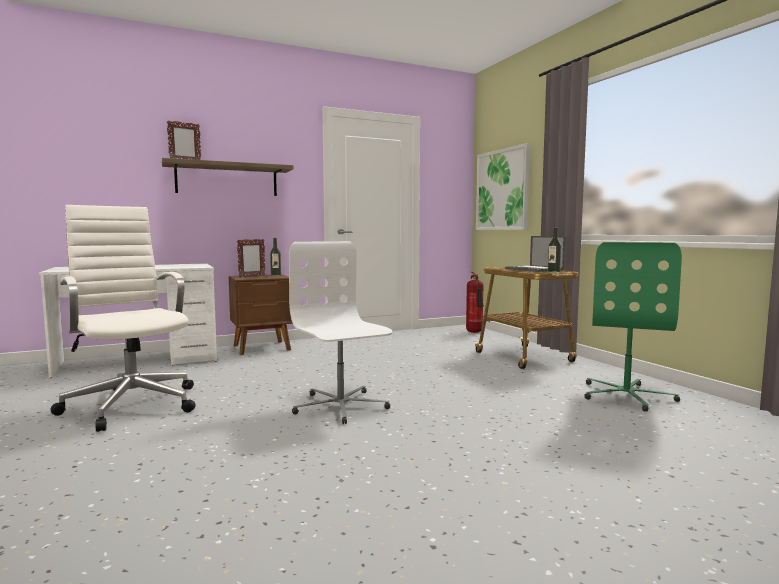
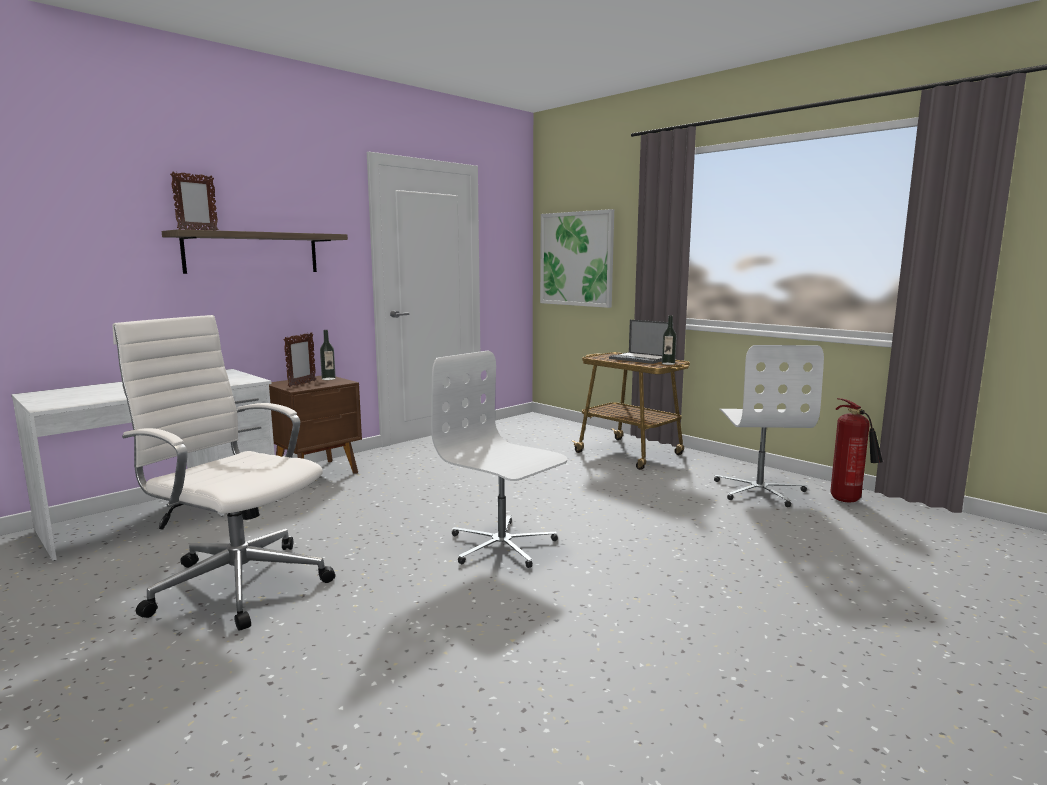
camera: 20 degrees left, 5 degrees up
fire extinguisher [466,272,484,333] -> fire extinguisher moved to [830,398,883,503]
green office chair [584,242,682,412] -> white office chair [714,345,824,507]

